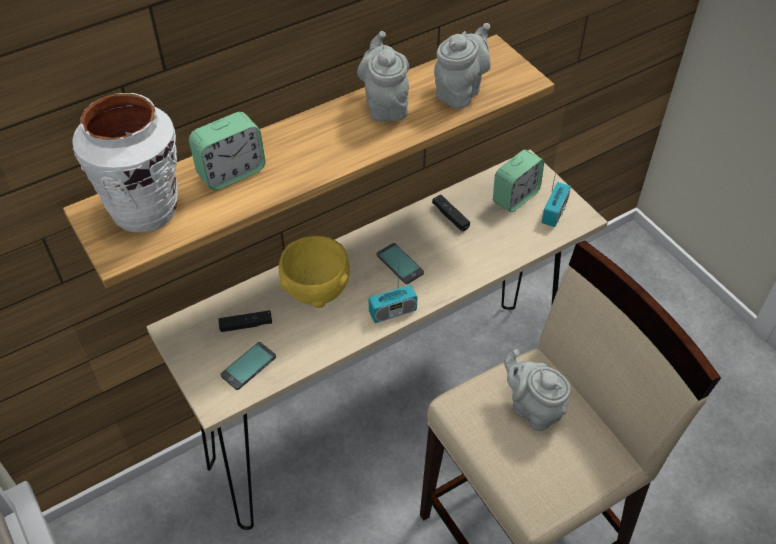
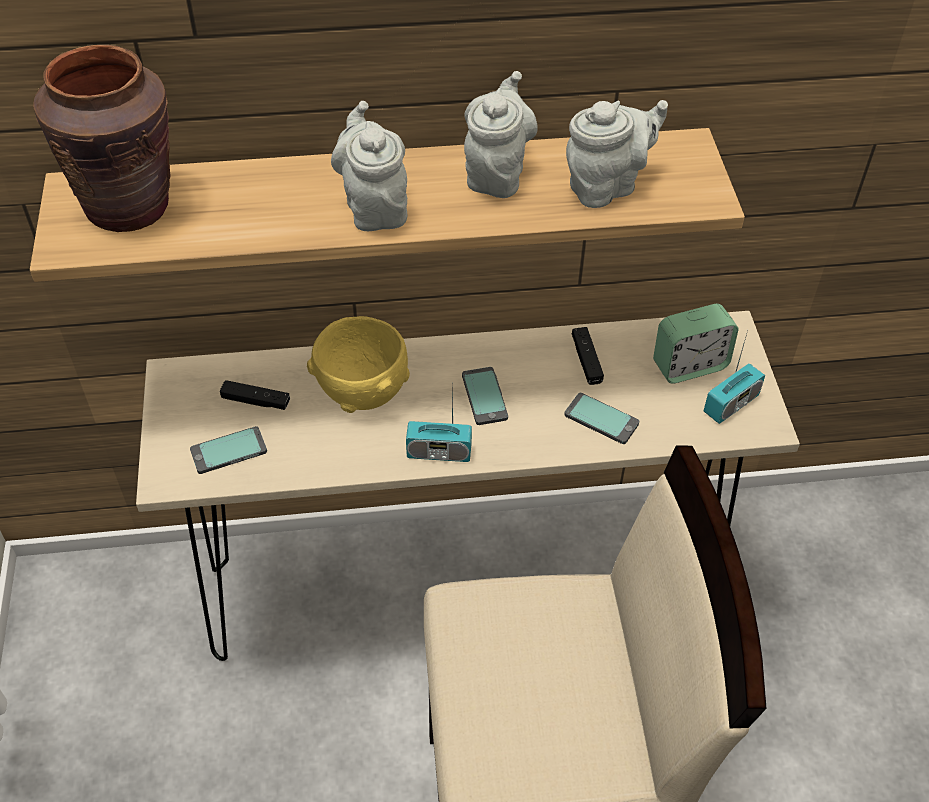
camera: 25 degrees right, 0 degrees up
white vase [73,93,178,233] -> brown vase [33,45,171,232]
alarm clock [189,112,265,191] -> none
grey teapot [504,349,571,431] -> grey teapot moved to [331,101,408,231]
none -> phone [564,393,639,444]

